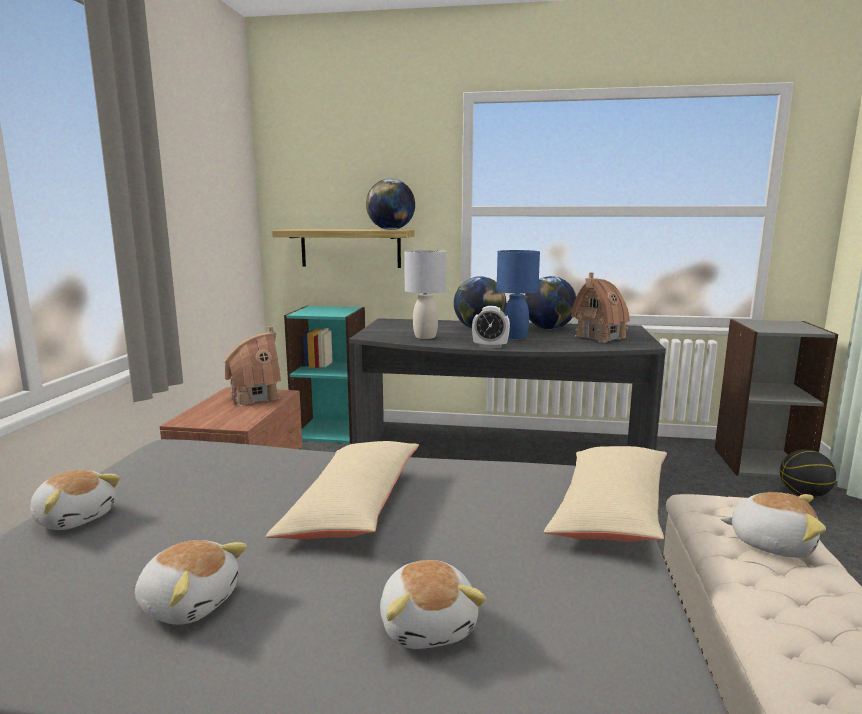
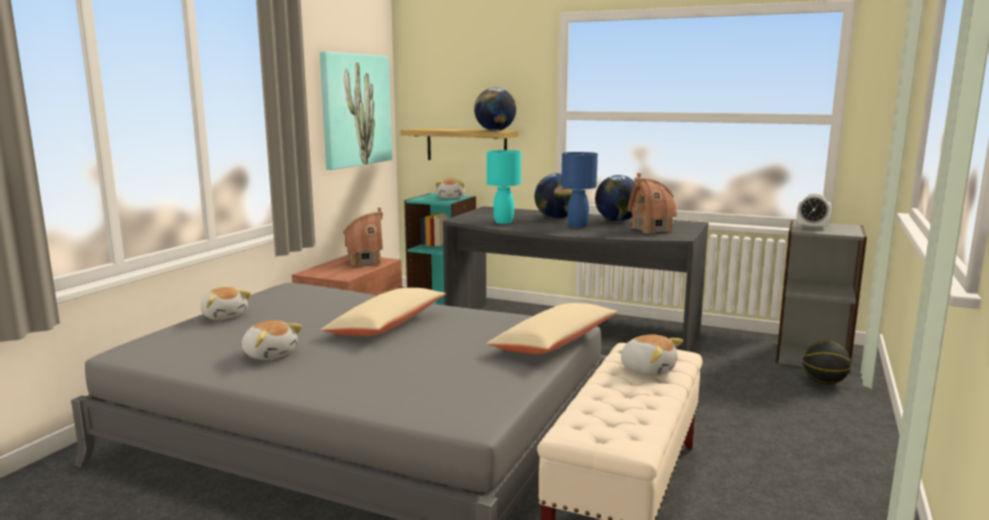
camera: 15 degrees right, 0 degrees up
plush toy [380,560,486,649] -> plush toy moved to [435,178,465,199]
grey table lamp [404,250,446,339] -> turquoise table lamp [487,150,521,224]
alarm clock [472,306,510,348] -> alarm clock moved to [797,193,832,229]
none -> picture [320,52,392,170]

